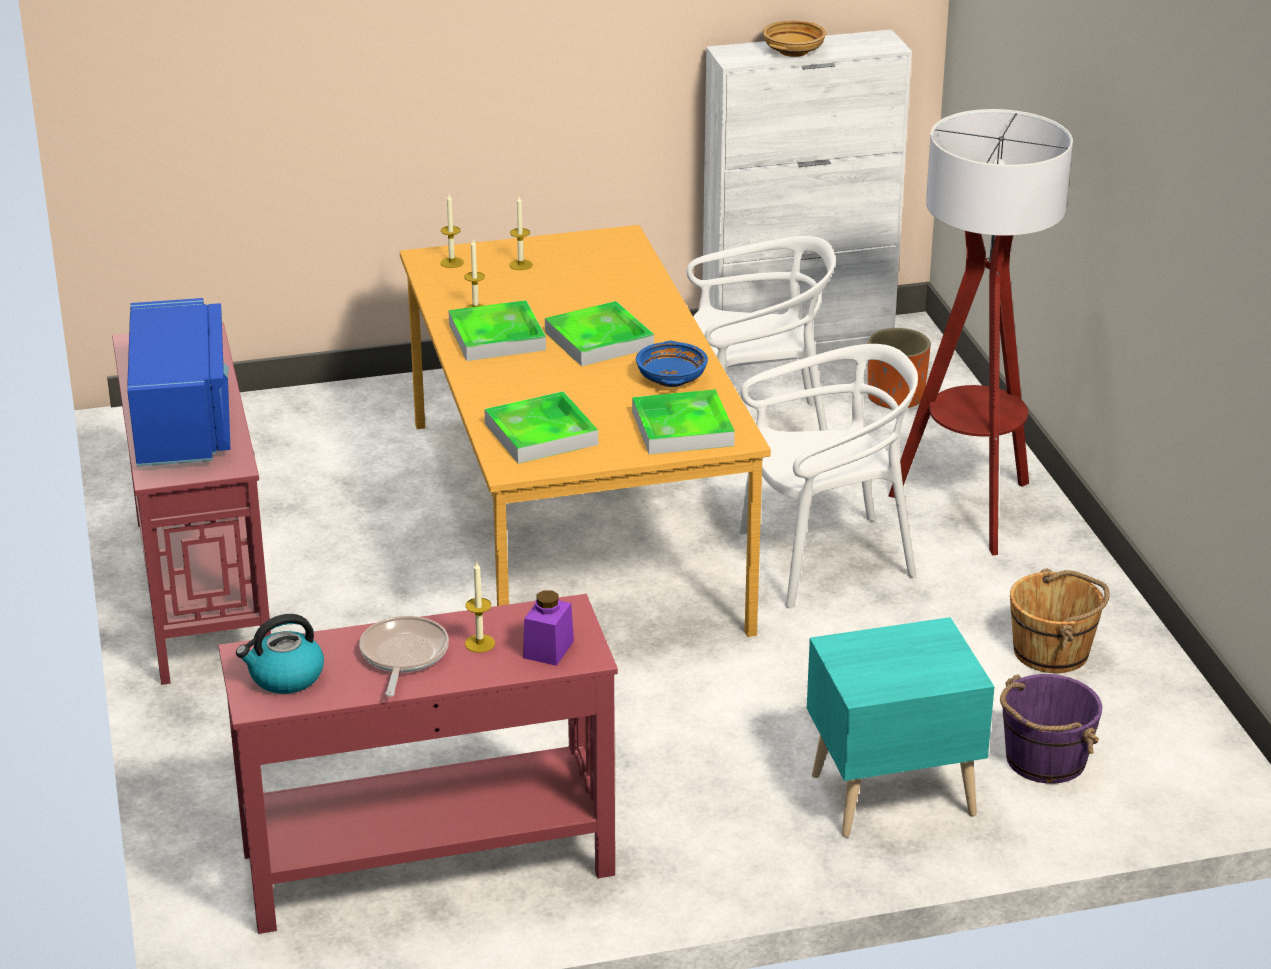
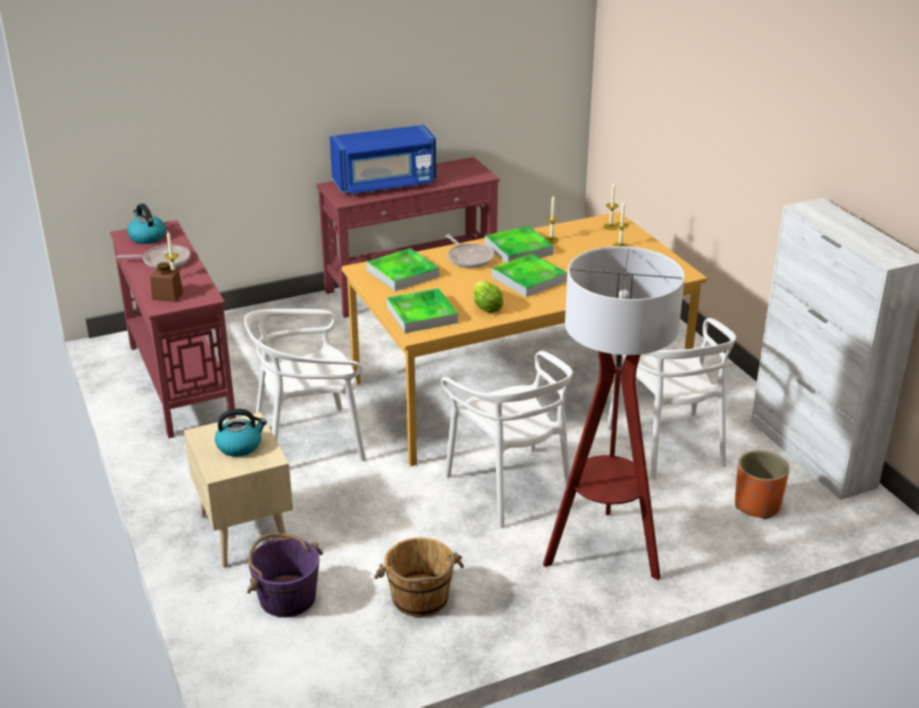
camera: 80 degrees right, 0 degrees up
purple jar [523,590,574,666] -> brown jar [150,262,183,302]
blue bowl [636,341,708,387] -> lettuce [473,280,503,313]
beige bowl [763,21,826,57] -> none
turquoise nightstand [807,617,995,837] -> beige nightstand [184,412,293,568]
none -> kettle [215,408,267,457]
none -> white chair [244,309,366,461]
none -> frying pan [446,235,494,268]

